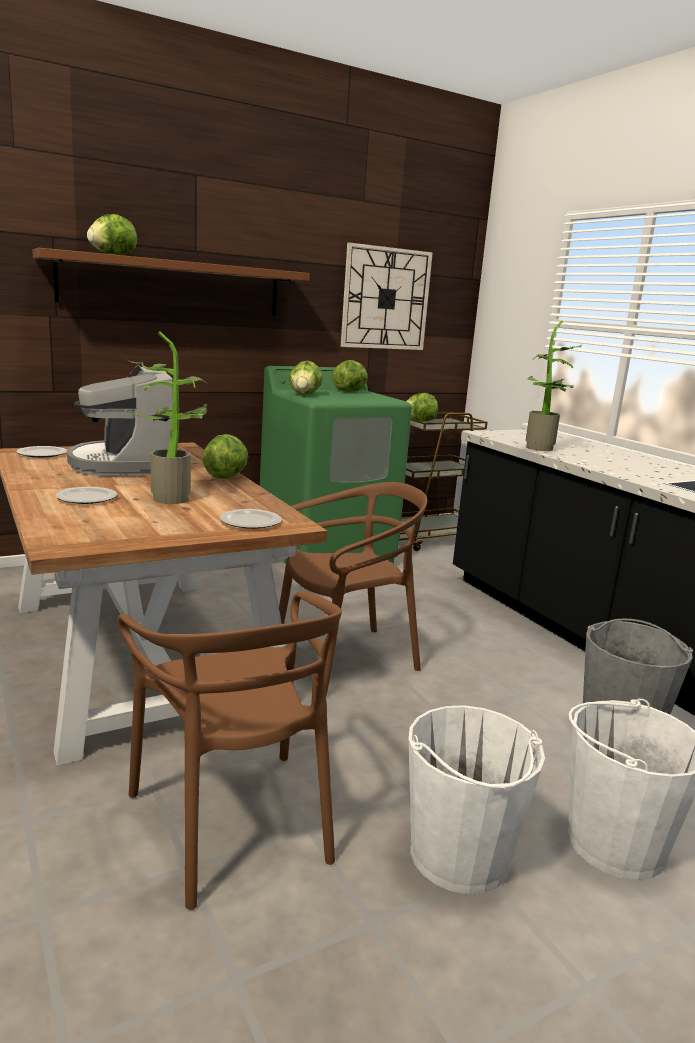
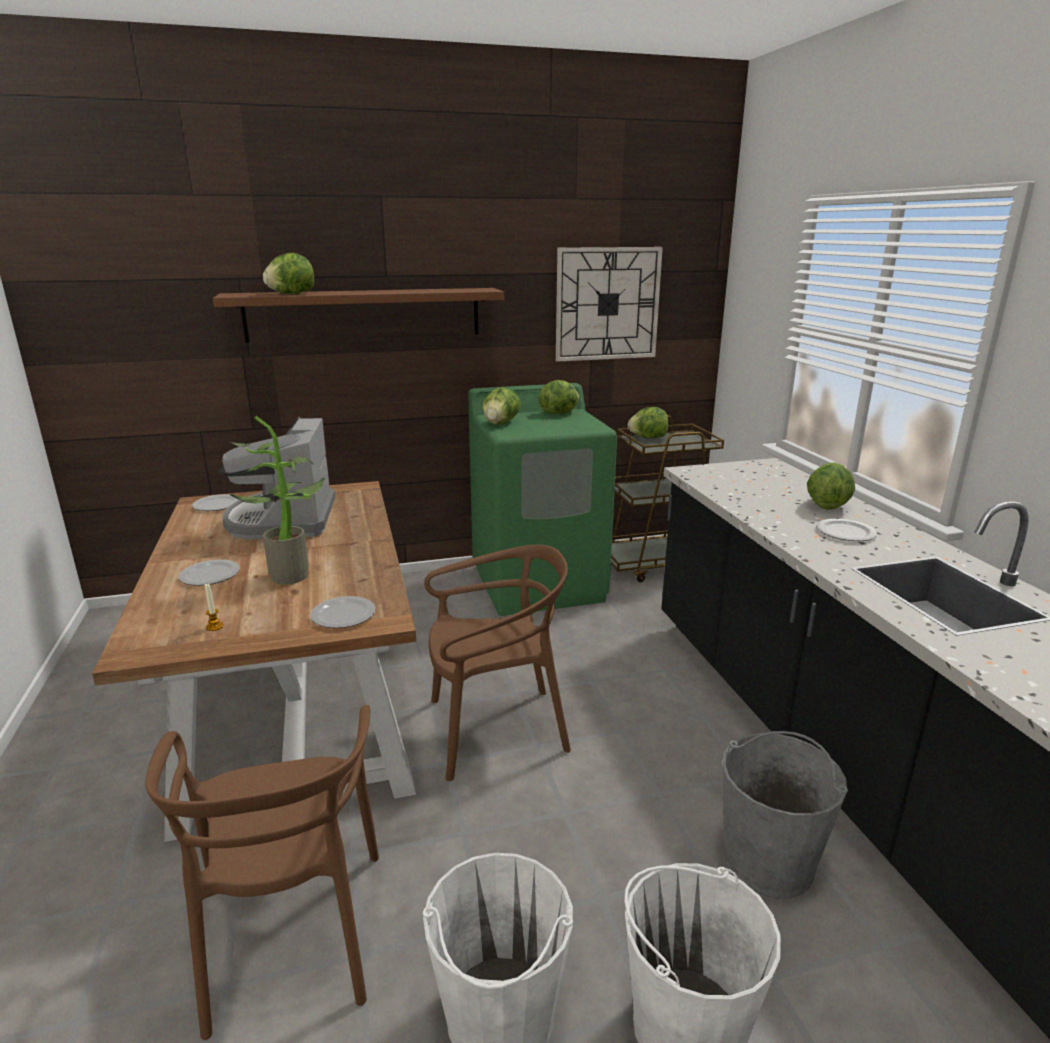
camera: 15 degrees right, 5 degrees up
lettuce [203,434,249,479] -> lettuce moved to [807,462,855,510]
potted plant [526,320,582,451] -> none
none -> candle [205,584,224,631]
none -> plate [816,519,877,541]

